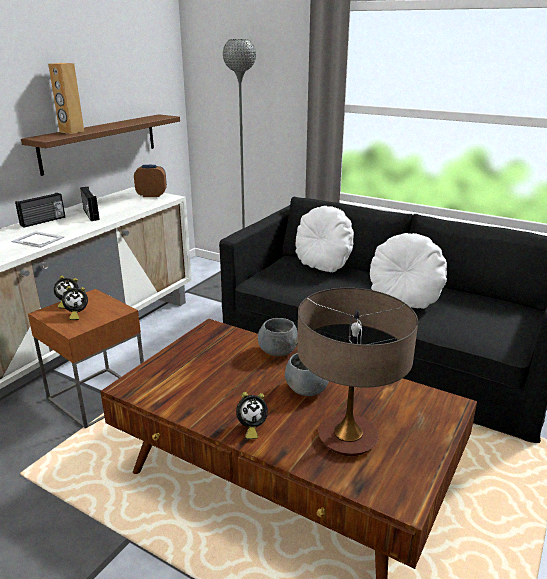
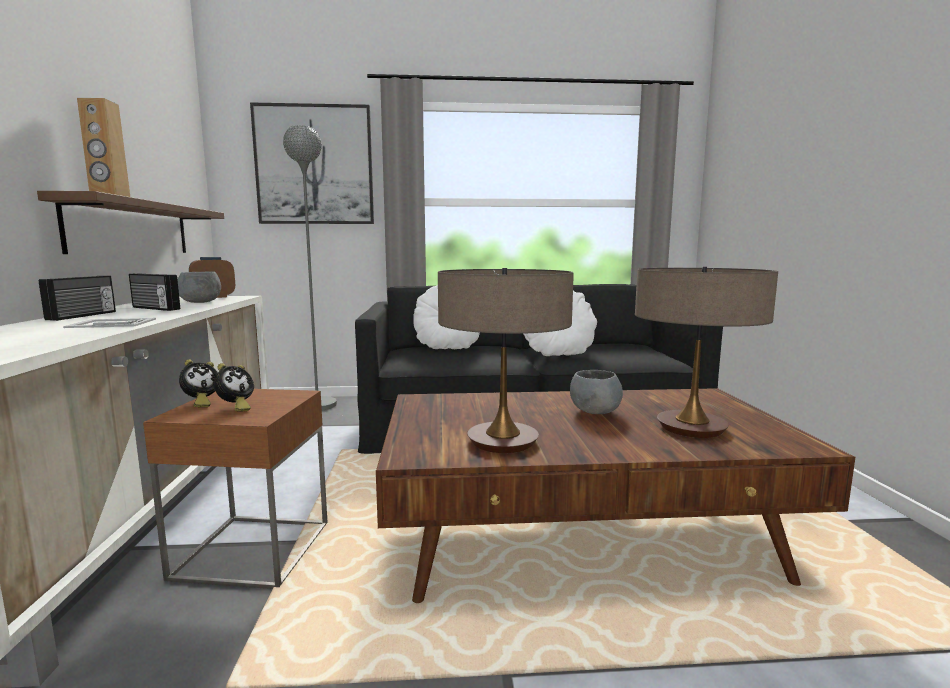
camera: 35 degrees left, 15 degrees down
alarm clock [236,392,268,439] -> none
grey bowl [258,318,298,356] -> grey bowl moved to [177,272,221,303]
none -> picture [250,102,374,224]
none -> table lamp [438,268,574,453]

